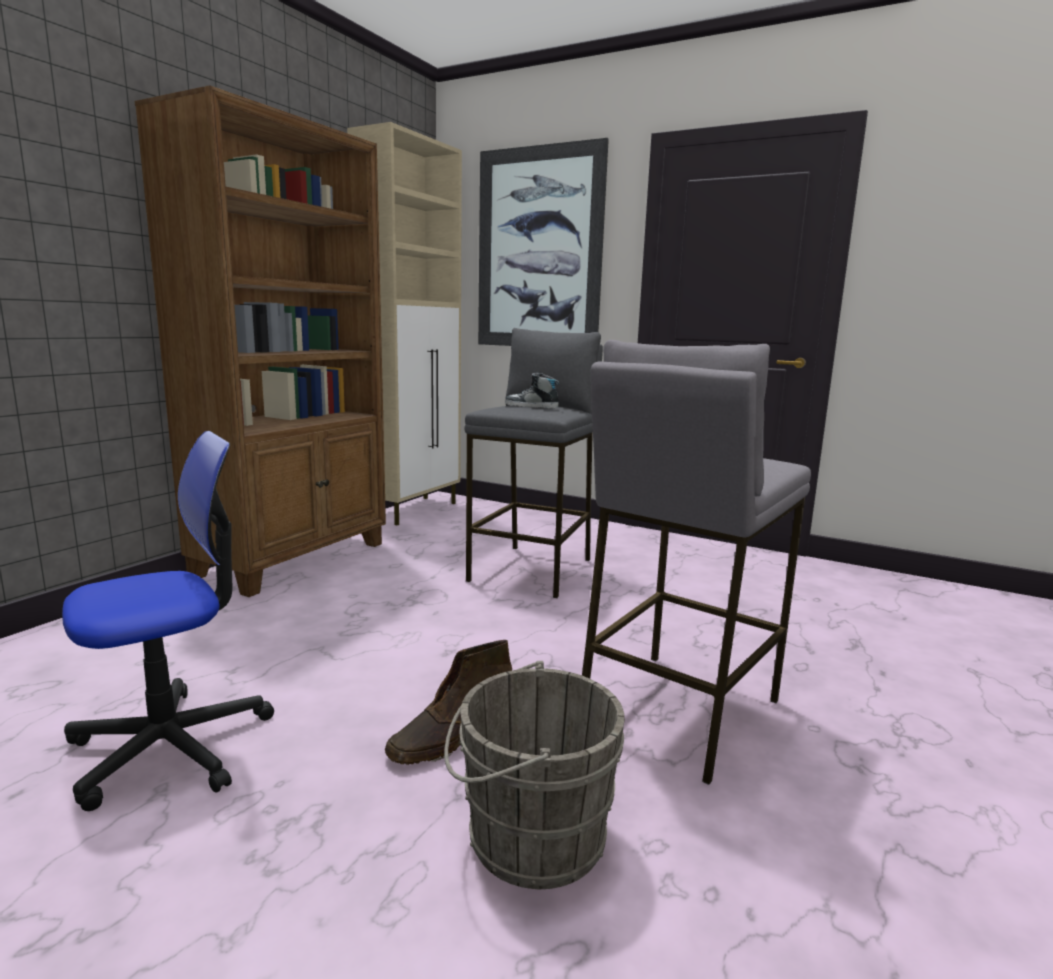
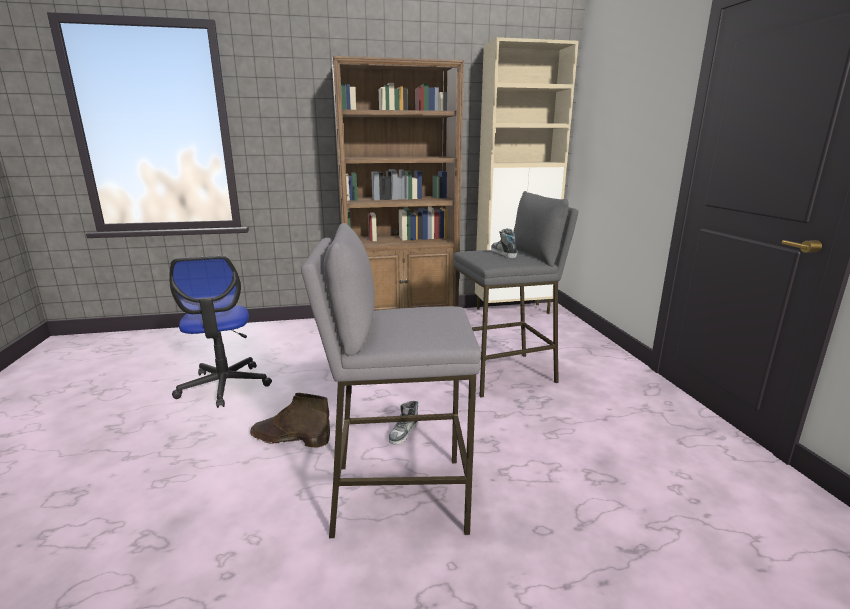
camera: 50 degrees right, 5 degrees up
office chair [62,431,274,811] -> office chair turned 60 degrees clockwise [169,256,272,408]
grey bucket [444,661,625,890] -> none
picture [478,138,609,346] -> none
none -> shoe [389,401,419,445]

